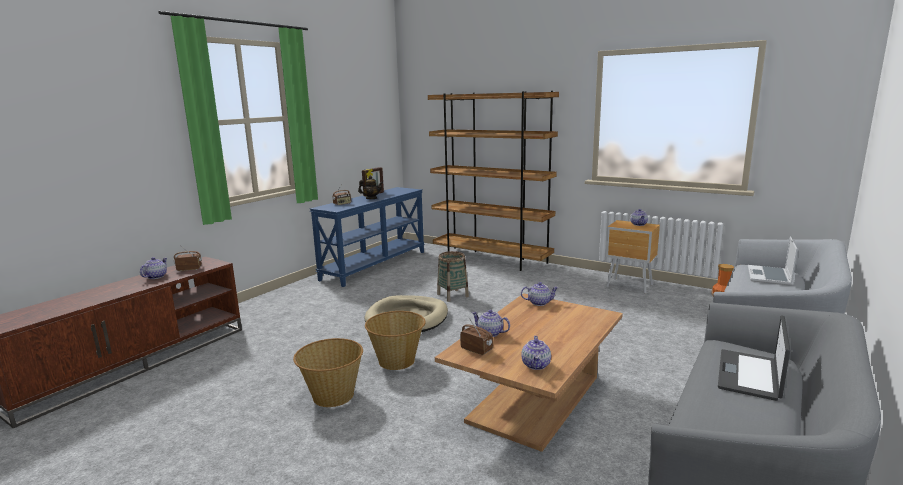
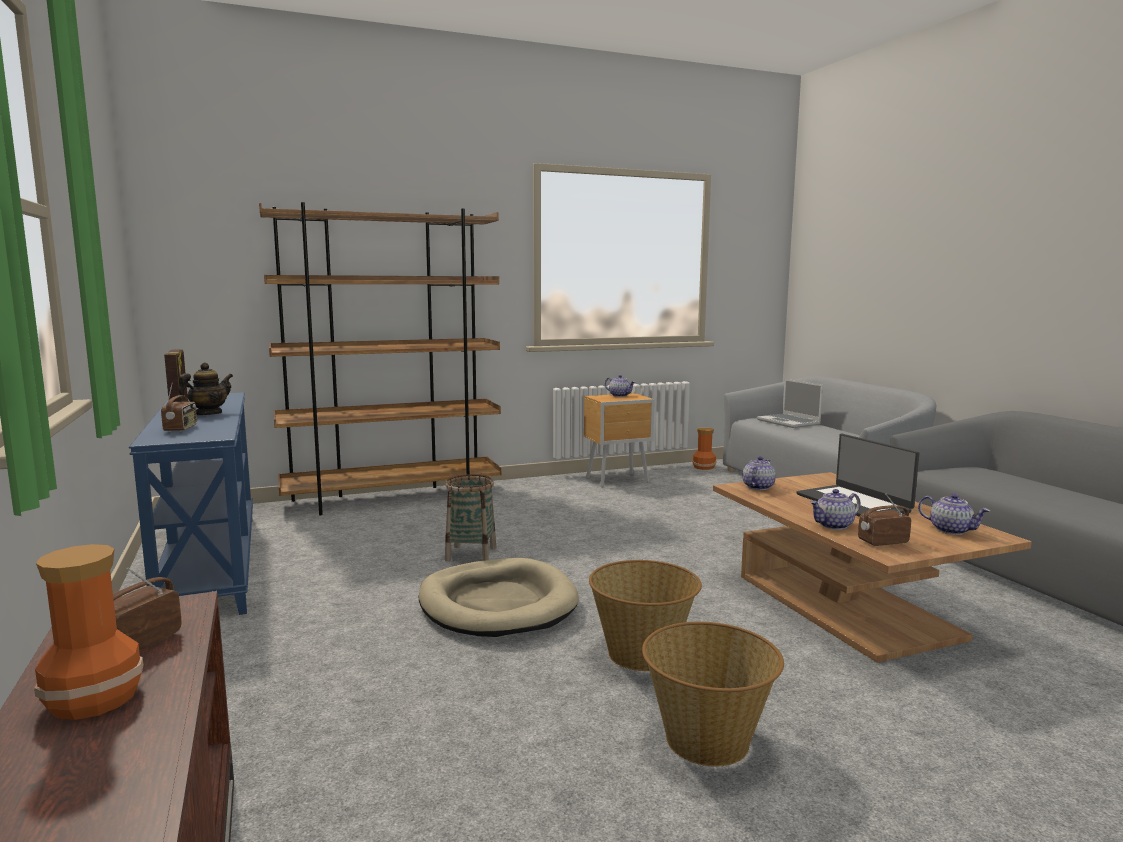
camera: 55 degrees left, 5 degrees down
teapot [140,257,167,279] -> vase [34,544,144,720]
laptop [718,315,790,401] -> laptop moved to [797,434,919,517]

